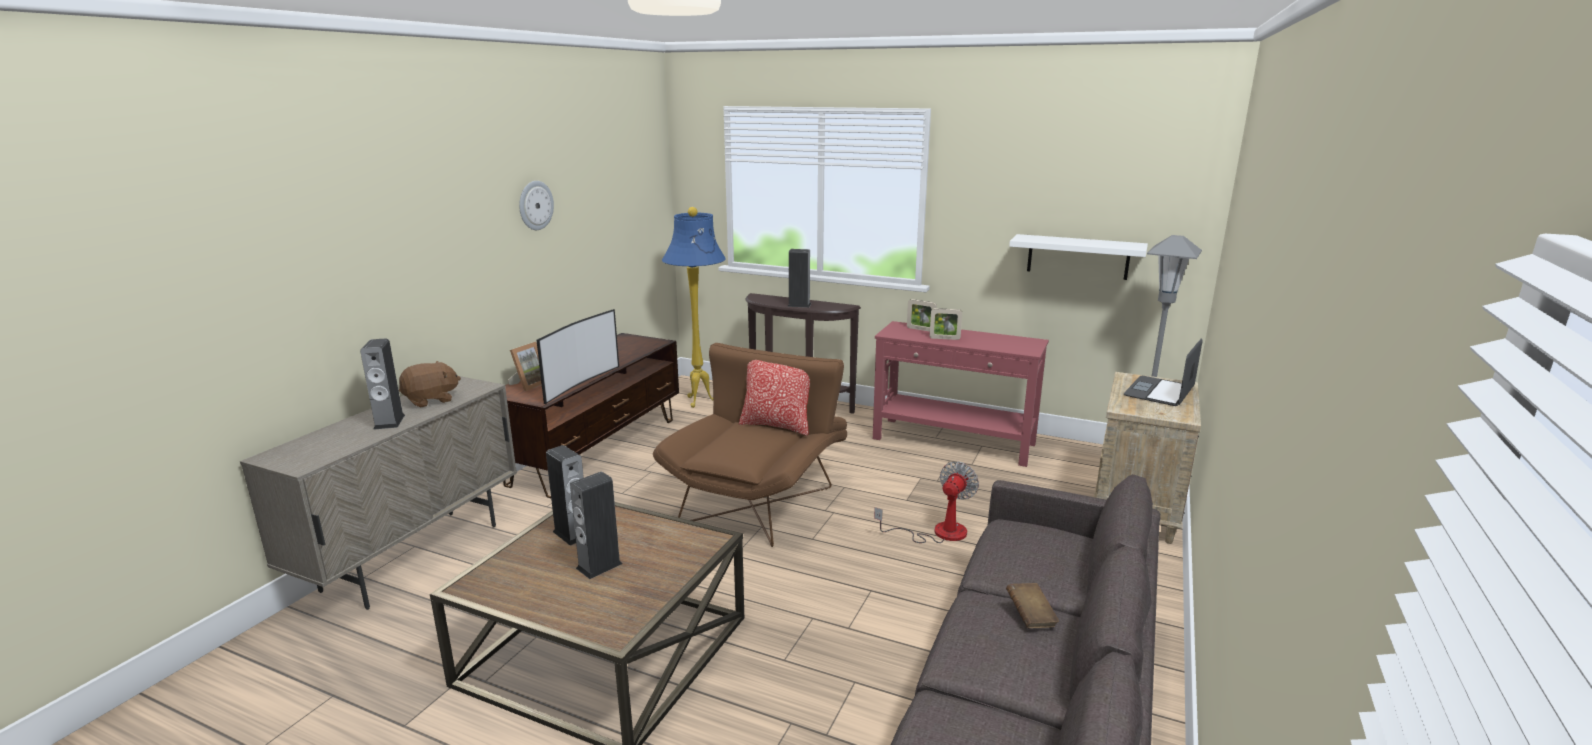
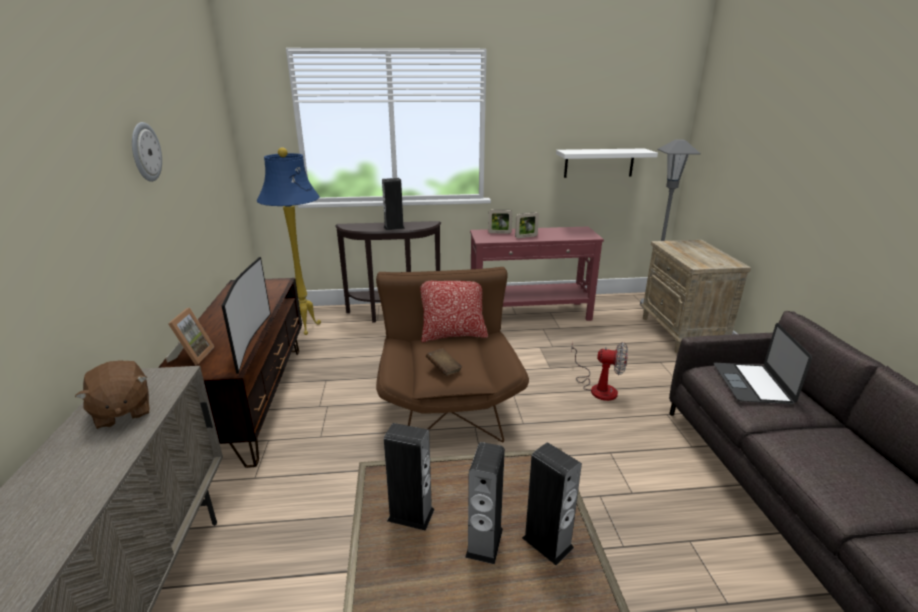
camera: 30 degrees left, 5 degrees up
speaker [360,339,405,430] -> speaker moved to [522,442,582,565]
brown plush toy [399,361,461,408] -> brown plush toy turned 120 degrees clockwise [75,361,149,429]
fan [874,462,979,543] -> fan turned 105 degrees clockwise [571,341,628,401]
brown book [1006,583,1059,628] -> brown book moved to [426,348,462,376]
laptop [1124,339,1203,406] -> laptop moved to [714,323,812,404]

